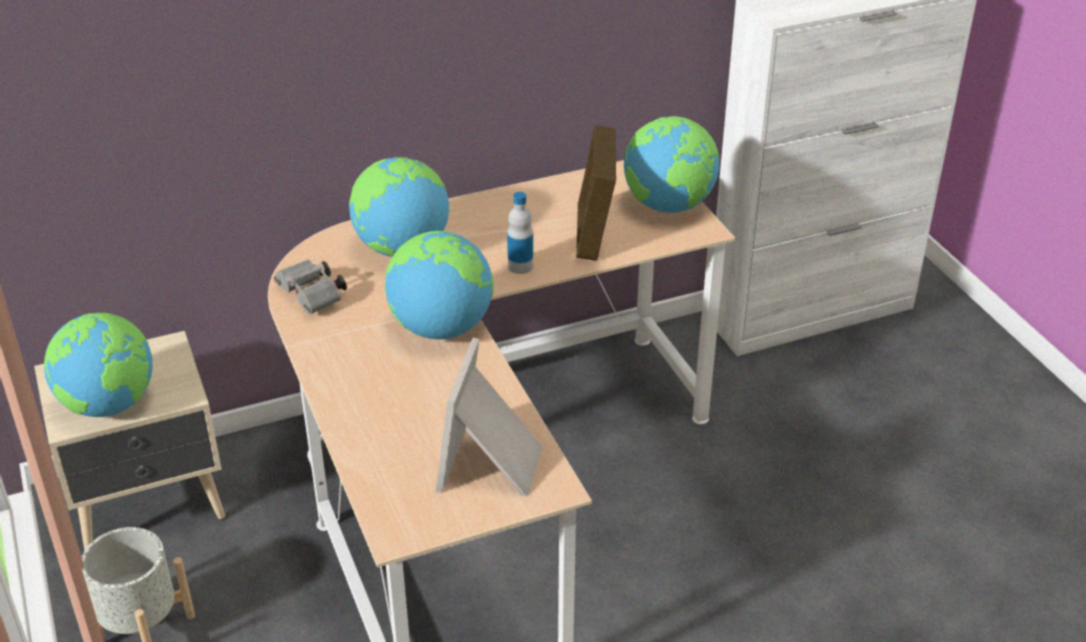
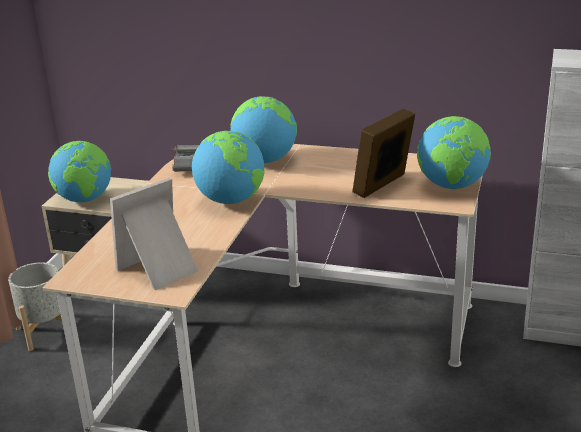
camera: 40 degrees right, 10 degrees down
bottle [507,192,533,274] -> none

